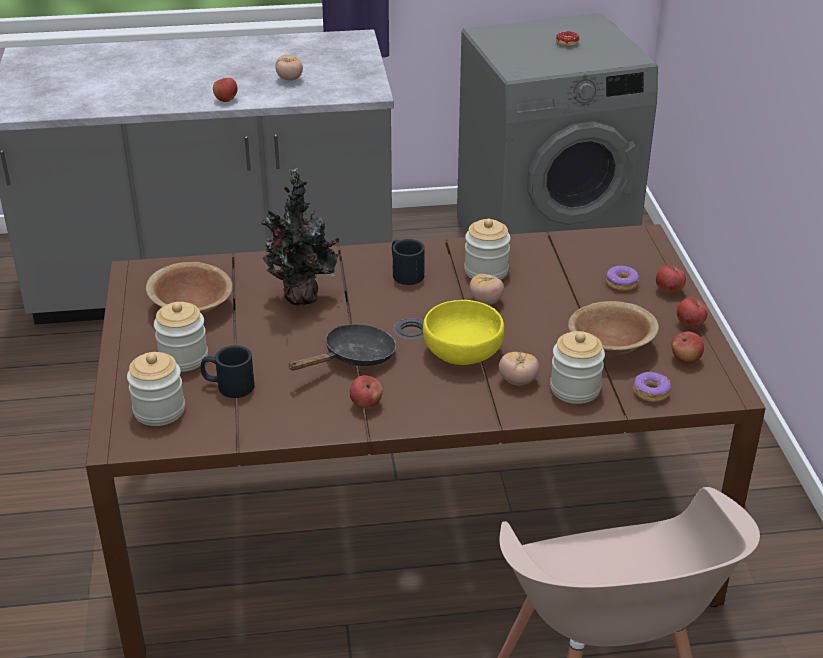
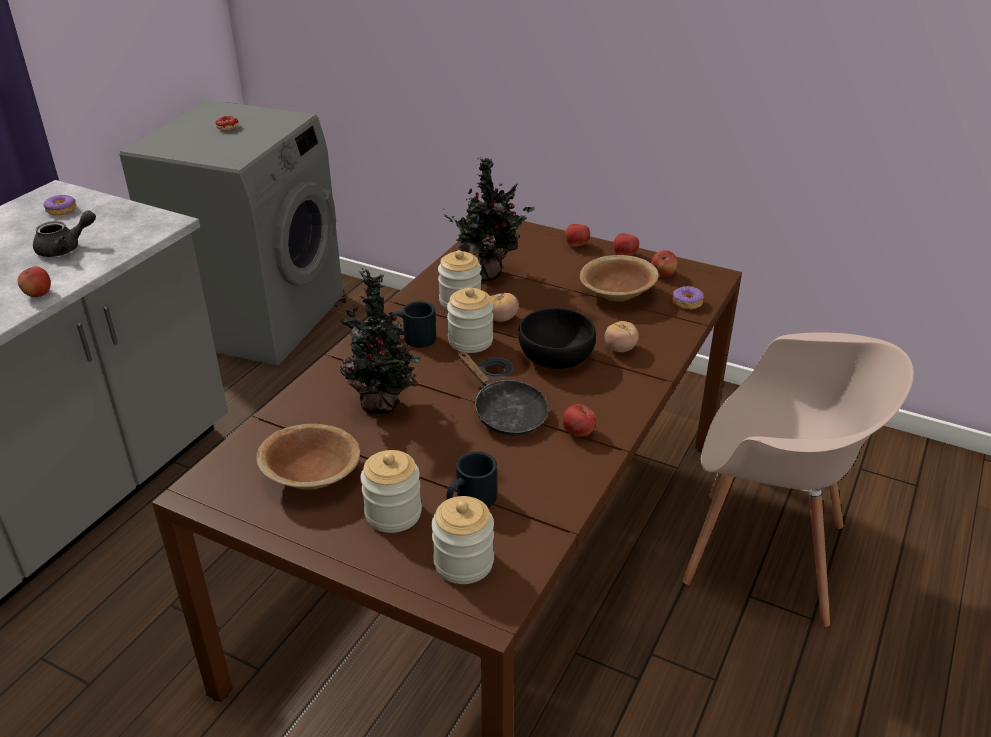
camera: 55 degrees left, 0 degrees up
tomato [275,54,303,81] -> grey teapot [33,210,96,257]
black frying pan [288,324,396,370] -> black frying pan turned 150 degrees clockwise [458,352,549,436]
yellow bowl [423,300,504,365] -> black bowl [518,308,596,369]
jar [550,331,605,404] -> jar moved to [447,287,493,353]
donut [606,265,639,291] -> donut moved to [44,195,76,215]
none -> potted plant [443,157,535,281]

